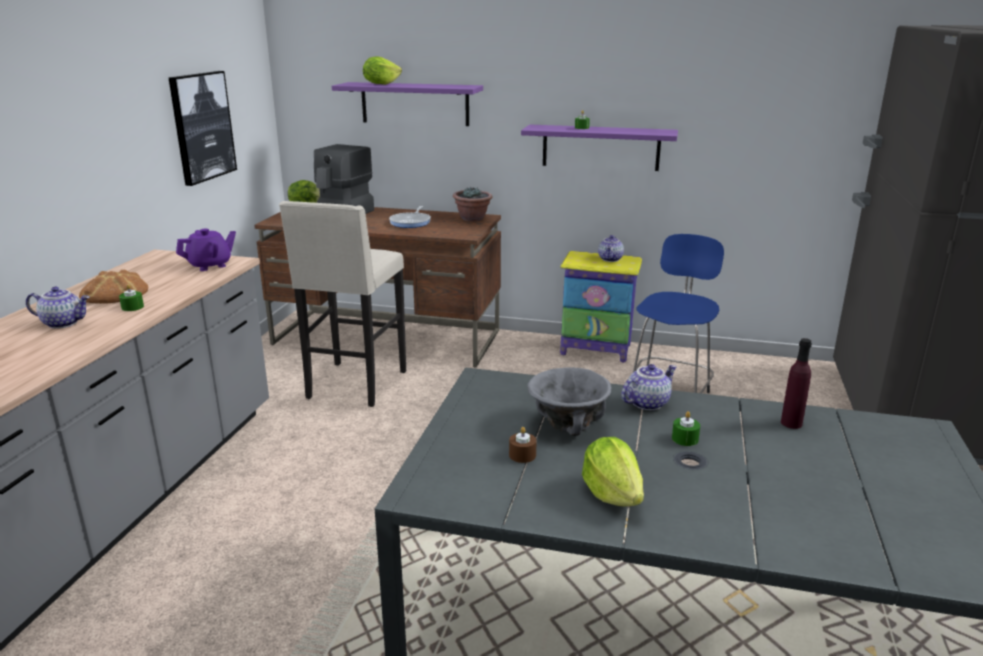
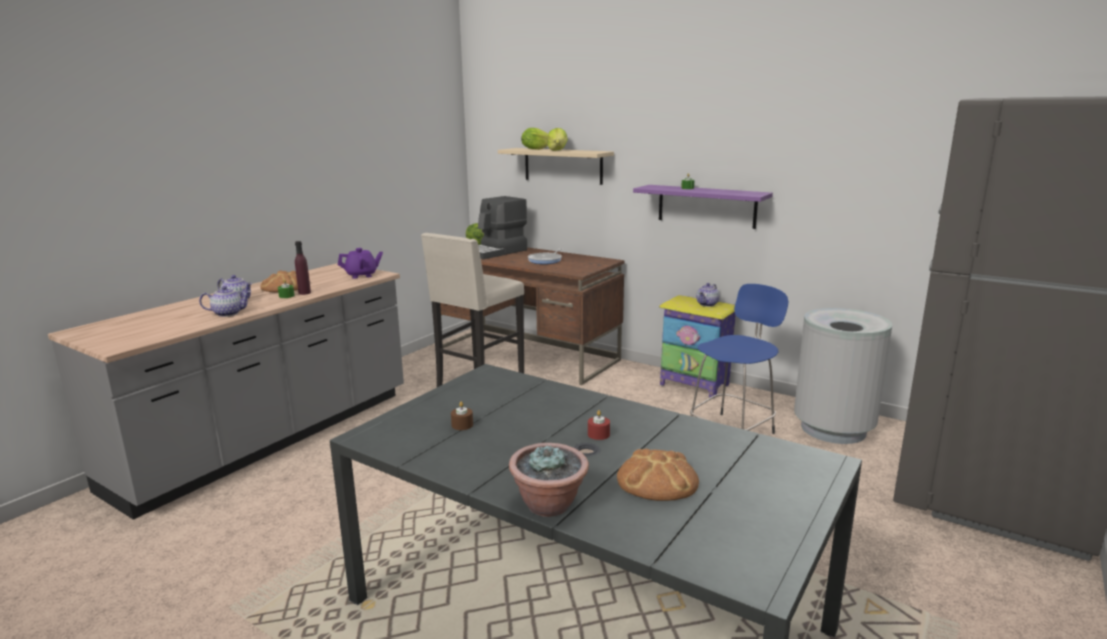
camera: 20 degrees right, 5 degrees down
picture [169,71,237,186] -> none
purple shelf [332,82,483,126] -> beige shelf [498,148,614,185]
potted plant [453,187,493,221] -> potted plant moved to [509,443,589,517]
grey bowl [527,367,611,436] -> none
lettuce [582,437,644,506] -> lettuce moved to [547,128,568,151]
teapot [621,364,677,410] -> teapot moved to [199,286,251,317]
green candle [672,411,700,446] -> red candle [588,410,610,440]
purple bottle [781,338,812,429] -> purple bottle moved to [295,241,311,295]
none -> bread [617,449,699,501]
none -> grey trash can [794,308,893,444]

